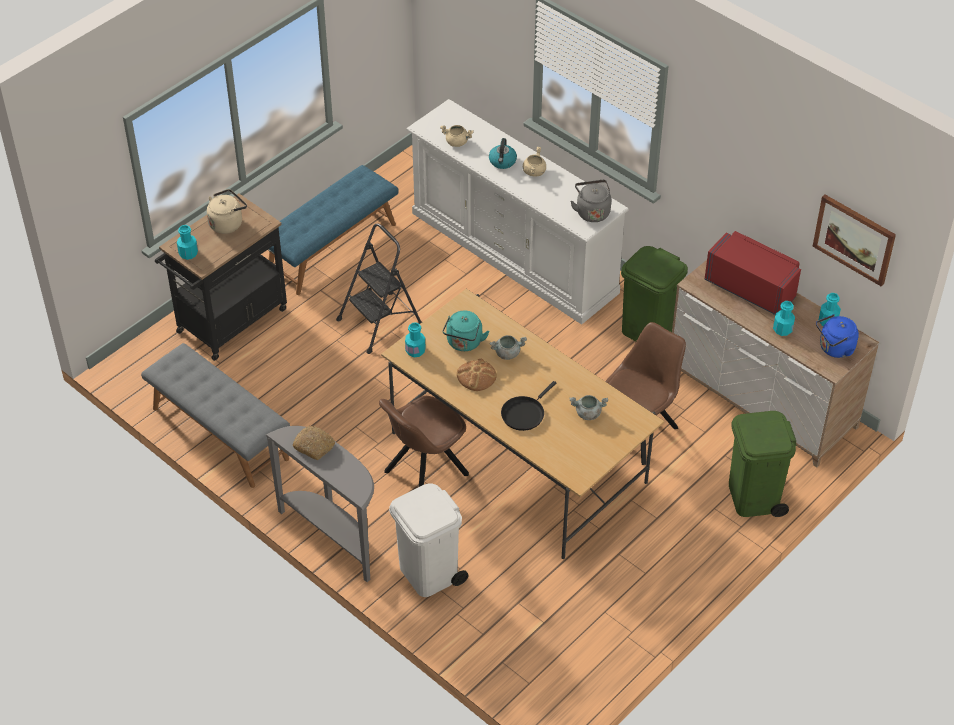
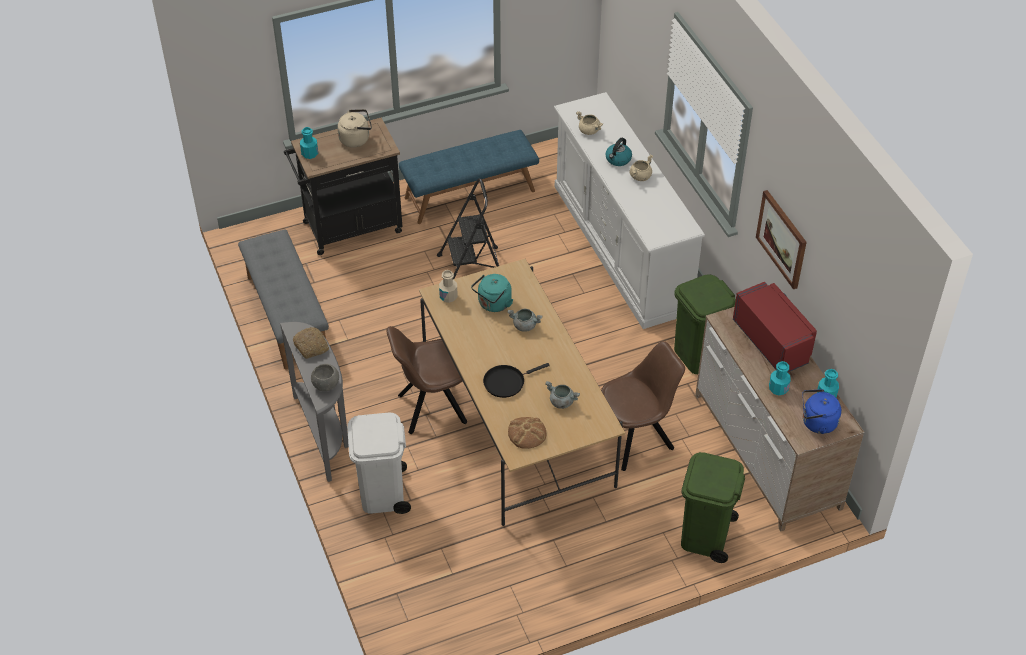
camera: 25 degrees right, 0 degrees up
turquoise bottle [405,322,425,357] -> beige bottle [439,270,458,303]
bread [457,358,497,391] -> bread moved to [508,417,546,449]
grey kettle [570,180,611,222] -> none
picture [813,195,896,287] -> picture moved to [756,190,807,289]
none -> grey bowl [311,364,339,391]

